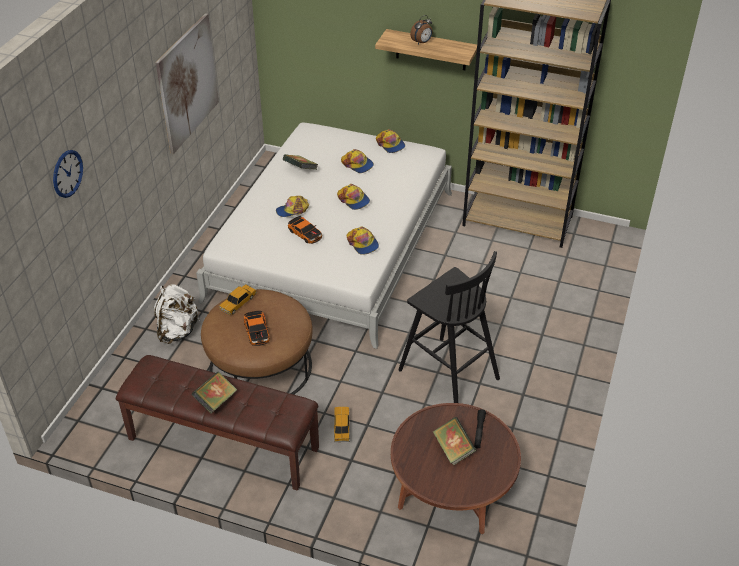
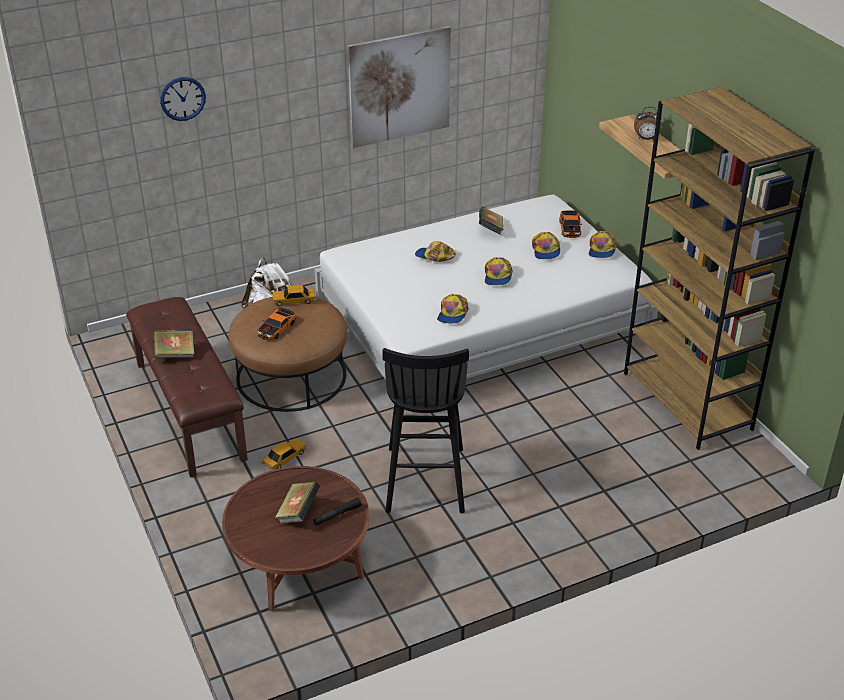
camera: 45 degrees right, 5 degrees down
toy car [288,216,322,244] -> toy car moved to [560,211,582,238]

